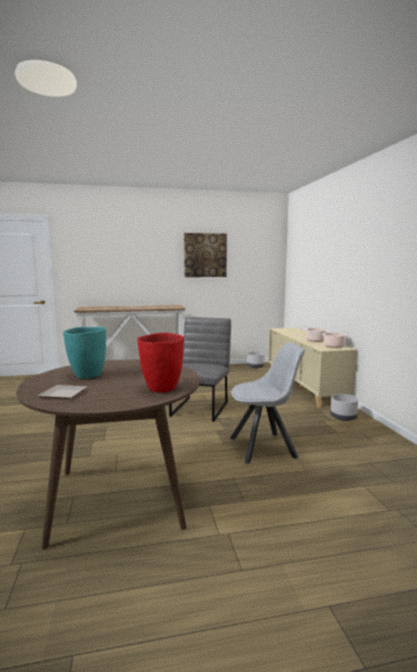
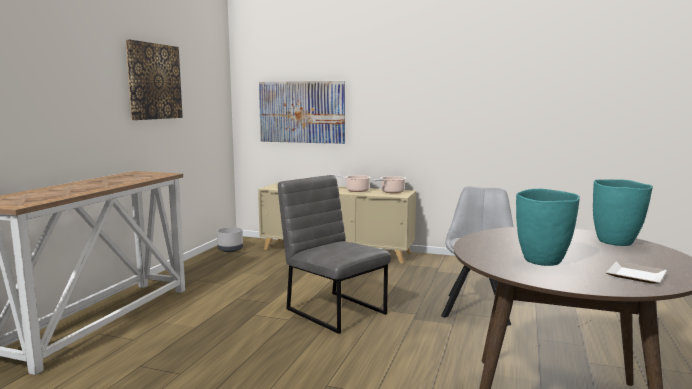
camera: 60 degrees left, 0 degrees up
red vase [137,333,184,393] -> turquoise vase [593,179,653,246]
grey planter [330,394,358,421] -> none
none -> picture [259,81,345,144]

